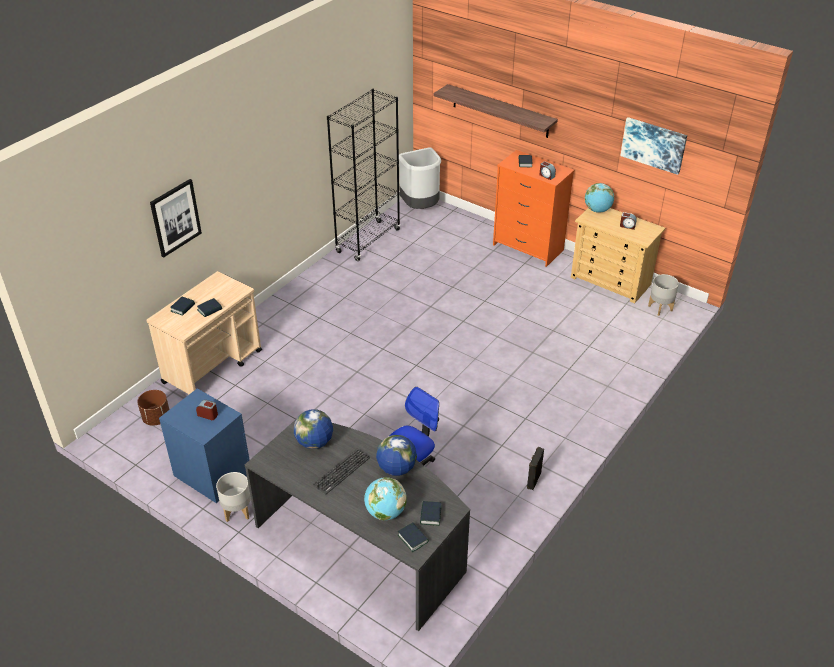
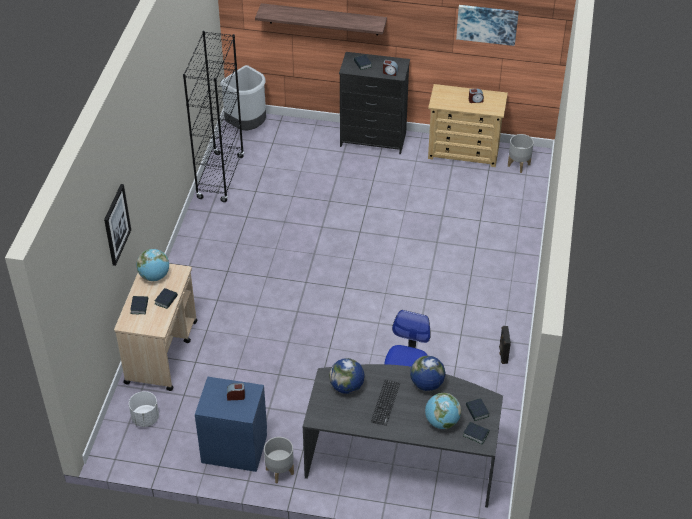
camera: 25 degrees left, 5 degrees up
brown planter [137,390,169,426] -> white planter [129,391,159,427]
orange dresser [493,150,574,267] -> black dresser [339,52,410,154]
globe [585,183,614,213] -> globe moved to [137,249,169,281]

